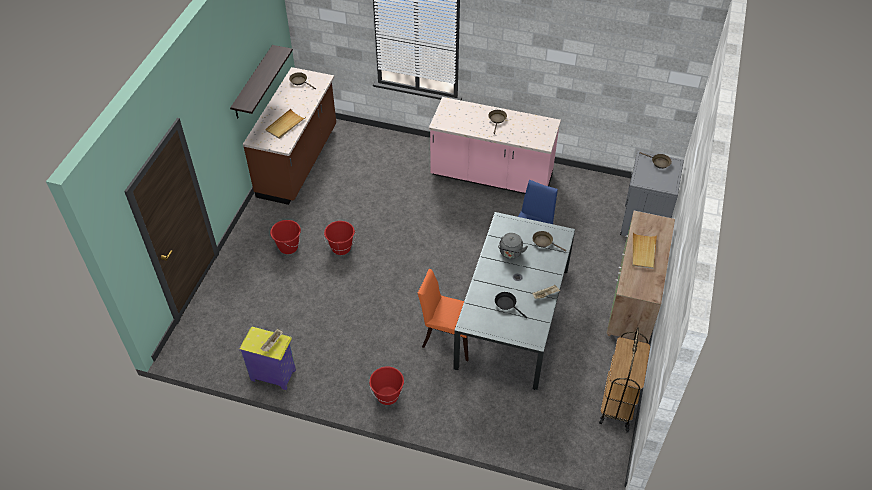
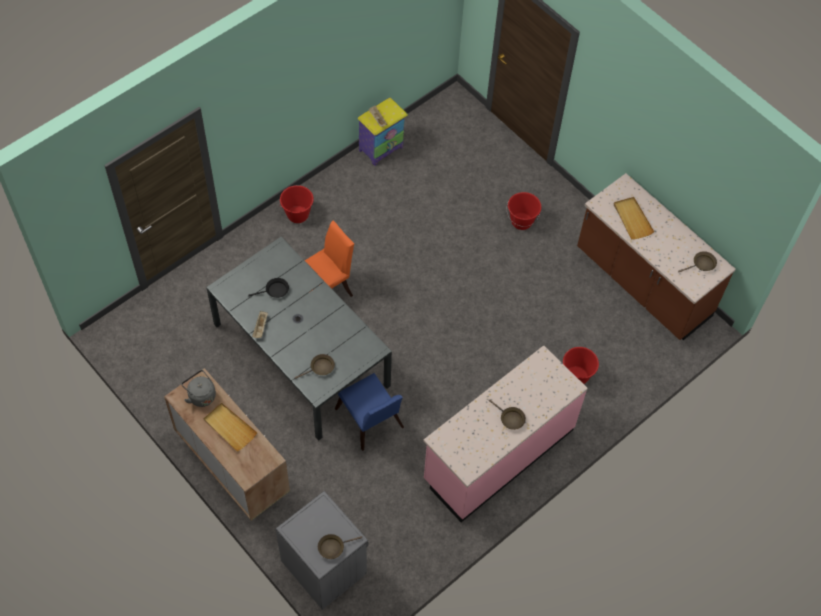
camera: 120 degrees right, 10 degrees up
shelf [230,45,293,119] -> none
red bucket [324,221,356,255] -> red bucket moved to [563,347,599,384]
grey kettle [498,233,528,259] -> grey kettle moved to [182,370,216,407]
brown cart [599,327,650,433] -> none

